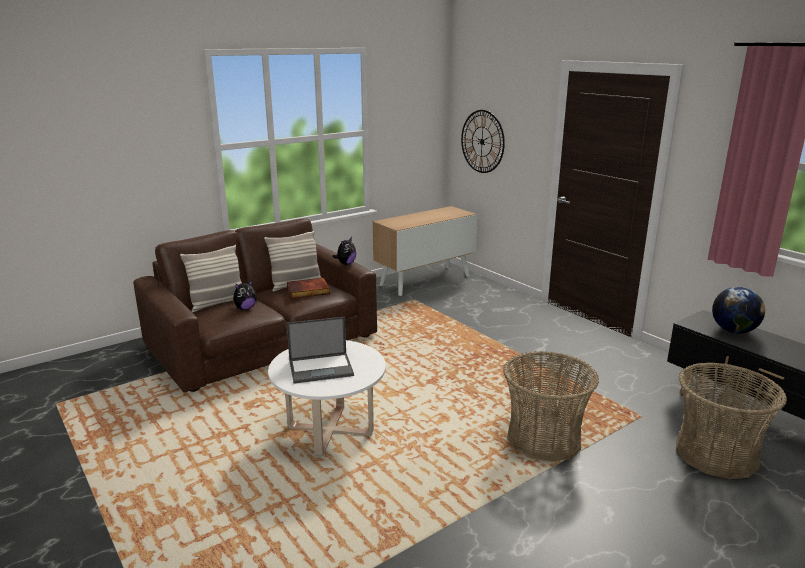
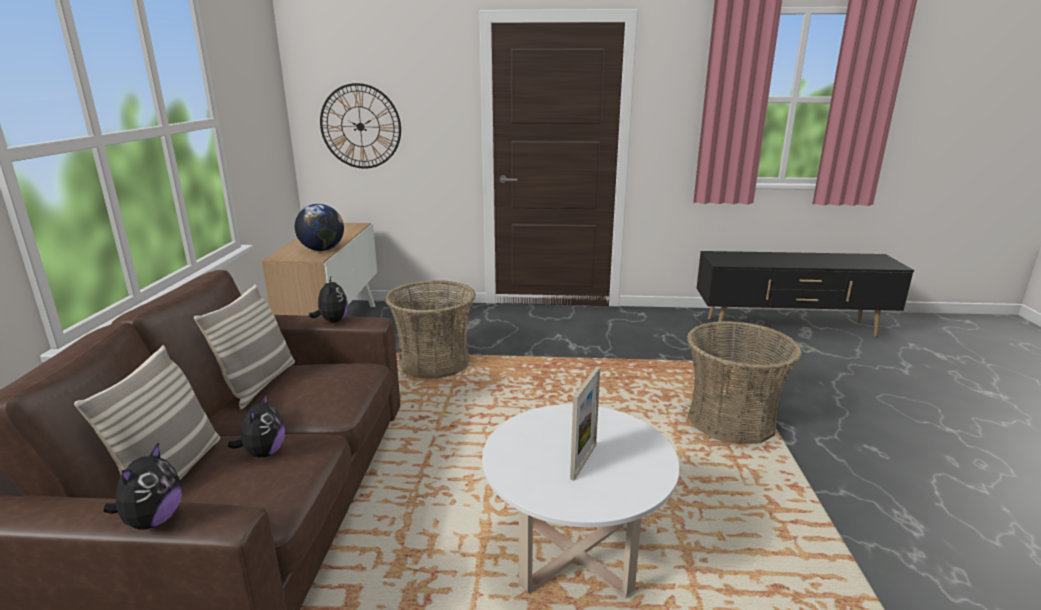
camera: 50 degrees left, 0 degrees up
book [287,278,330,299] -> none
laptop [287,317,354,384] -> picture frame [570,366,600,481]
basket [676,362,787,479] -> basket moved to [385,280,476,379]
globe [712,287,765,334] -> globe moved to [295,204,344,251]
none -> plush toy [103,442,182,530]

